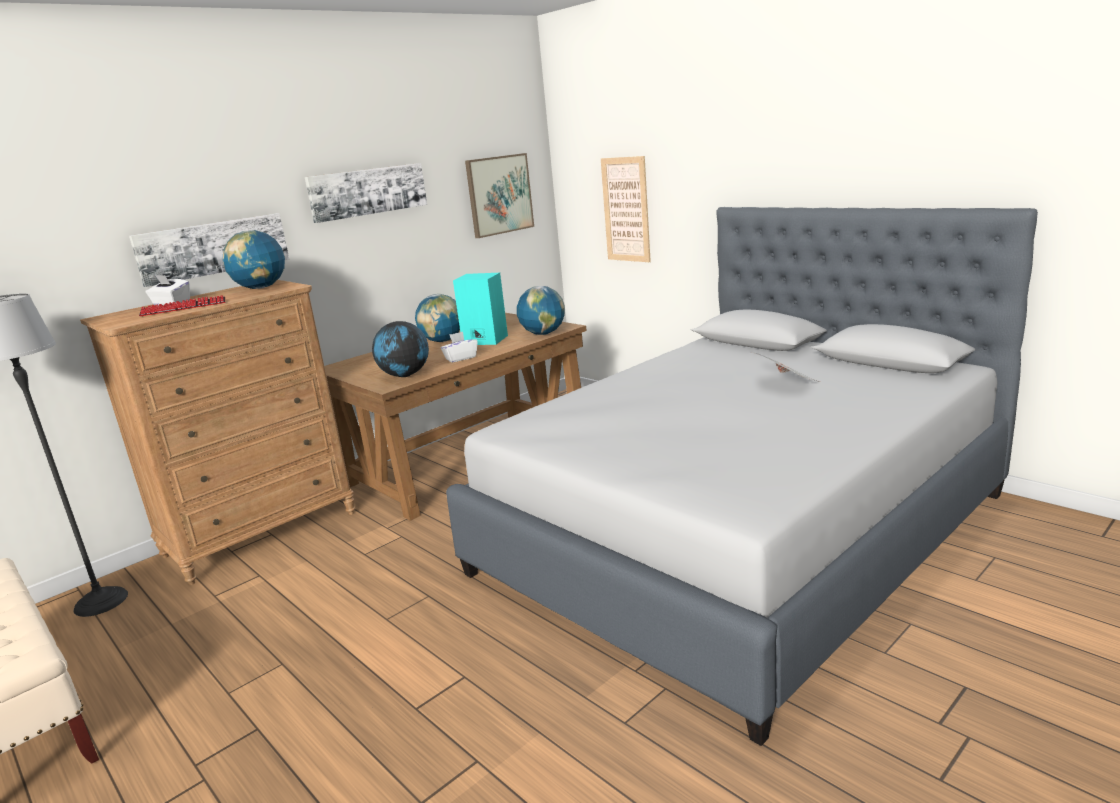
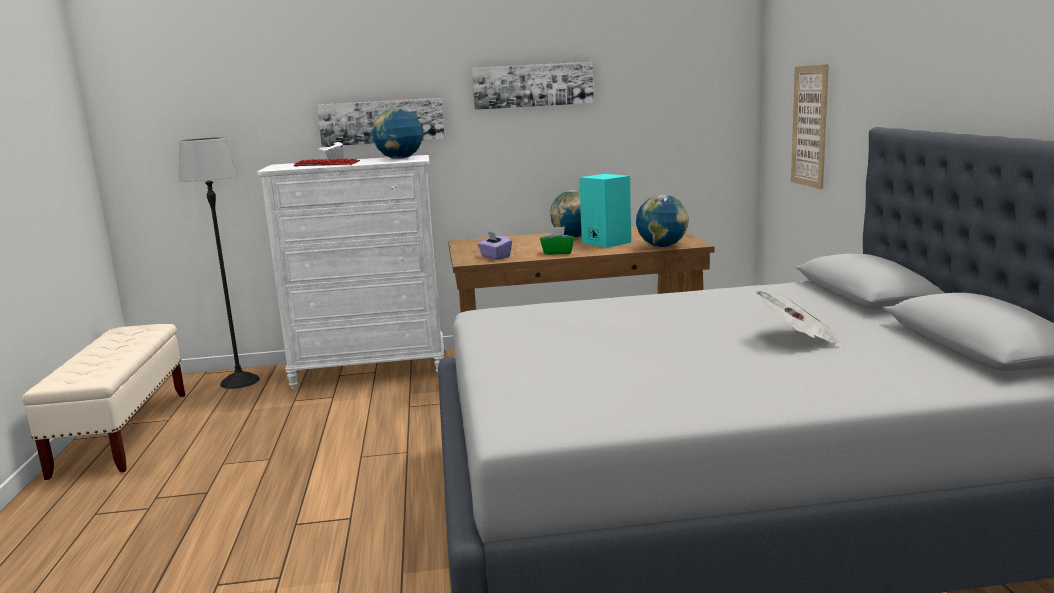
camera: 35 degrees right, 5 degrees down
brown dresser [80,280,355,585] -> white dresser [257,155,444,389]
globe [372,321,429,377] -> purple tissue box [477,231,512,260]
white tissue box [441,332,478,363] -> green tissue box [540,227,575,255]
picture [465,153,534,238] -> none

